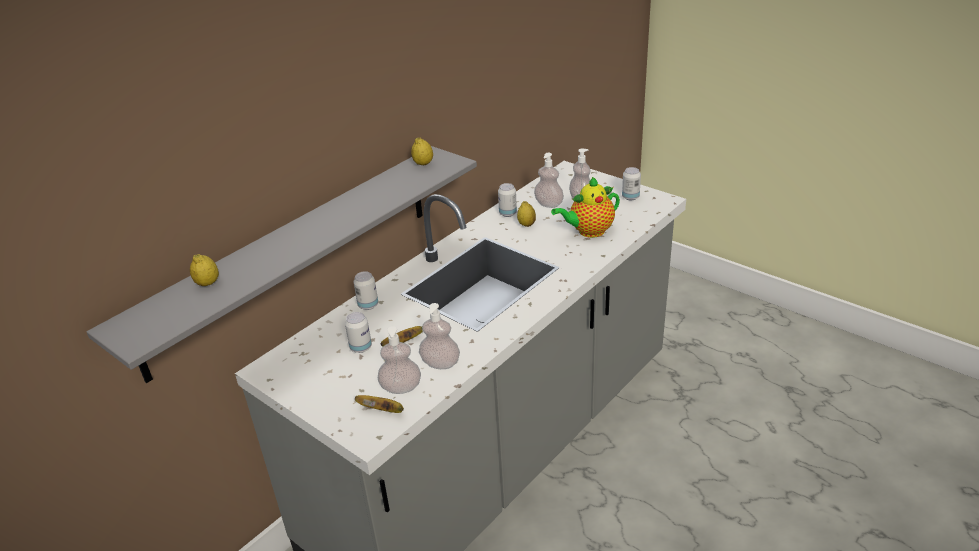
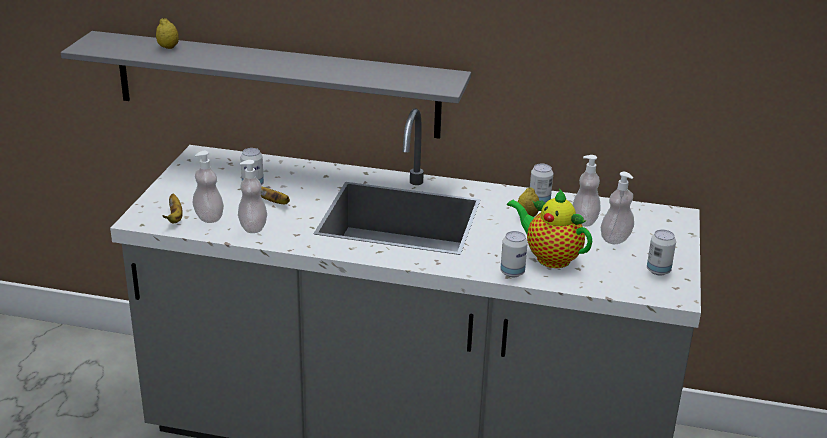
camera: 60 degrees right, 5 degrees down
can [354,271,378,310] -> can moved to [500,231,528,277]
lemon [411,138,433,165] -> none

